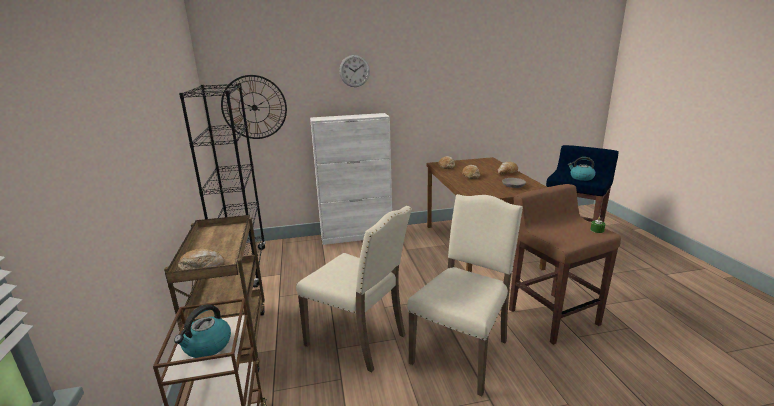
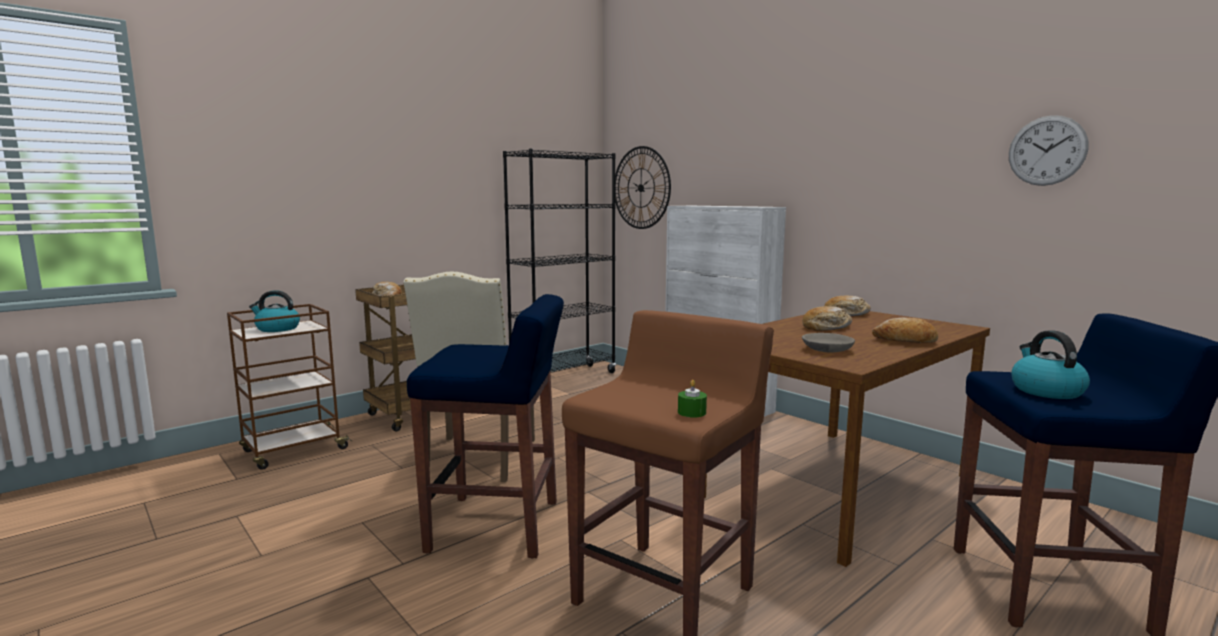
camera: 60 degrees right, 10 degrees down
wall clock [339,55,370,87] -> wall clock moved to [1009,115,1089,186]
beige chair [407,194,523,397] -> blue stool [407,294,564,559]

